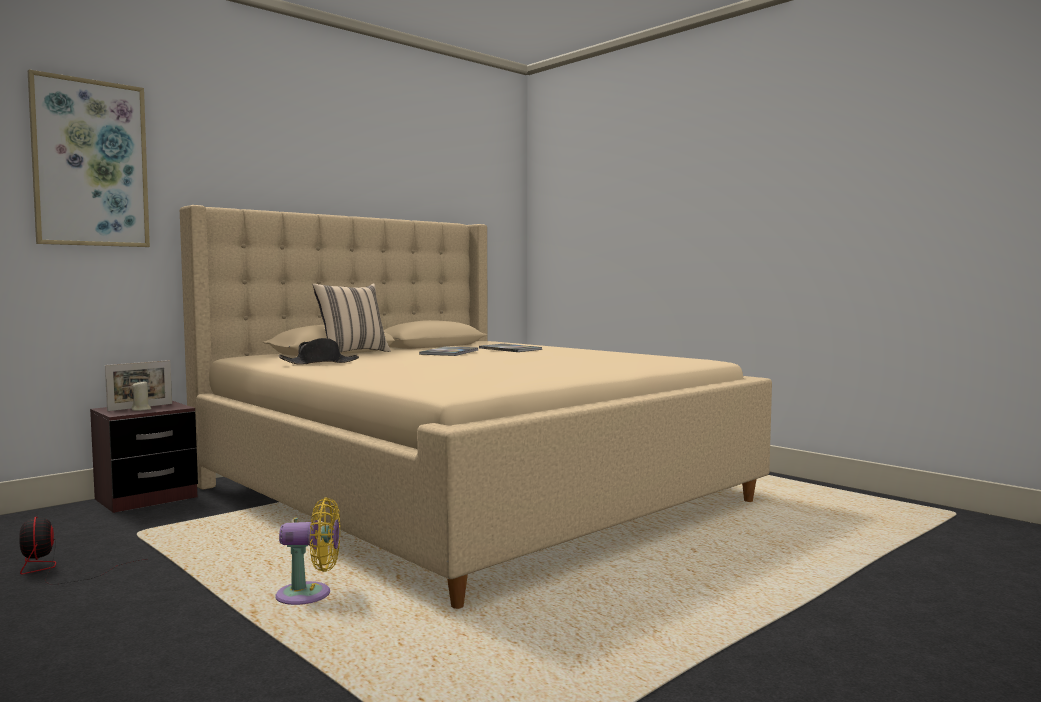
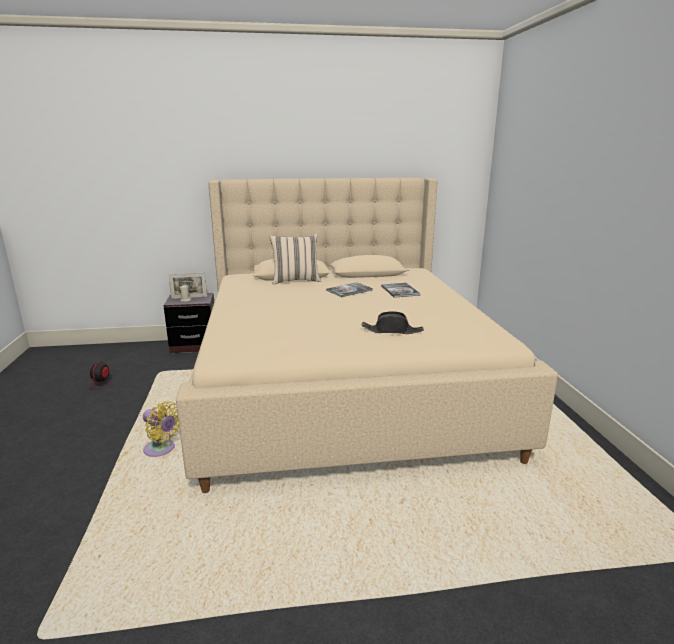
camera: 35 degrees right, 15 degrees up
picture [28,70,150,247] -> none
black hat [279,338,359,365] -> black hat moved to [362,311,424,334]

